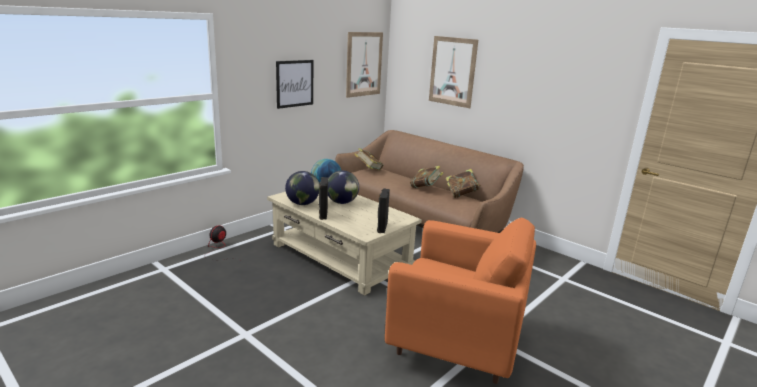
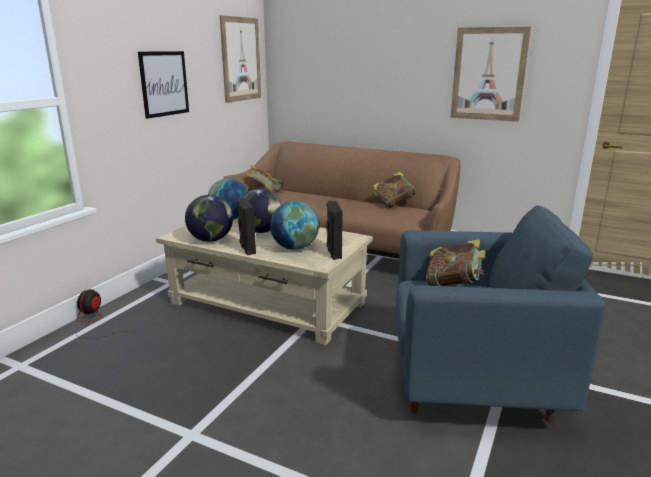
camera: 15 degrees left, 0 degrees up
orange armchair [385,218,536,384] -> blue armchair [396,206,605,422]
book [410,166,444,188] -> book moved to [426,239,485,286]
picture [429,36,478,108] -> picture moved to [451,26,531,122]
none -> globe [270,201,319,250]

